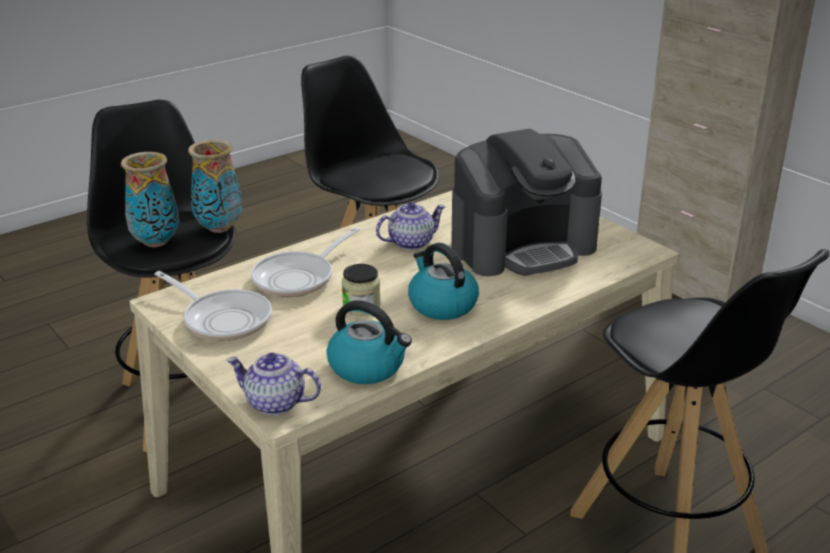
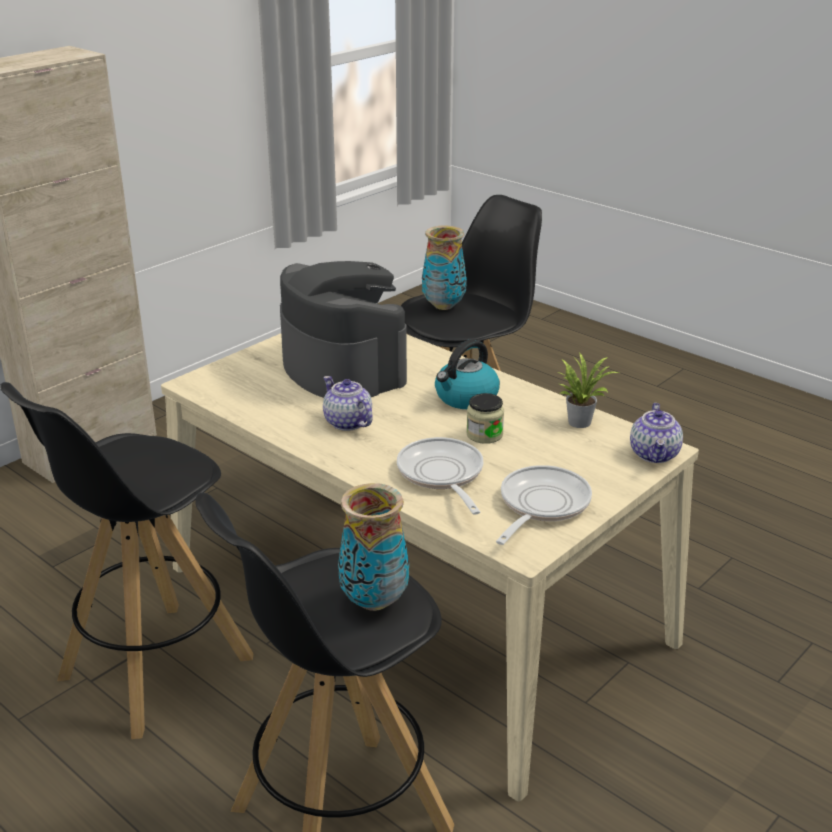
camera: 100 degrees left, 0 degrees up
vase [188,140,242,233] -> vase moved to [422,226,467,310]
frying pan [251,227,360,297] -> frying pan turned 135 degrees counterclockwise [397,437,483,515]
kettle [326,300,412,384] -> potted plant [559,353,619,428]

